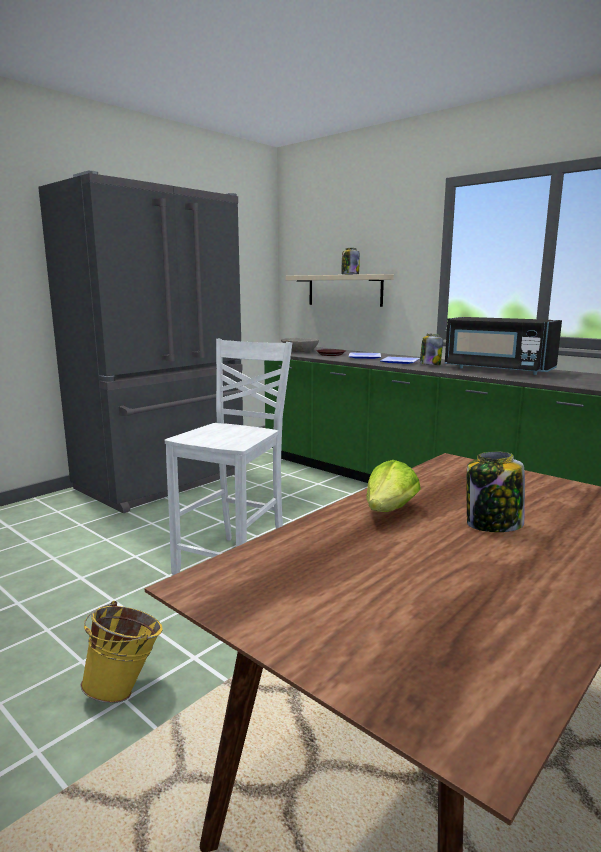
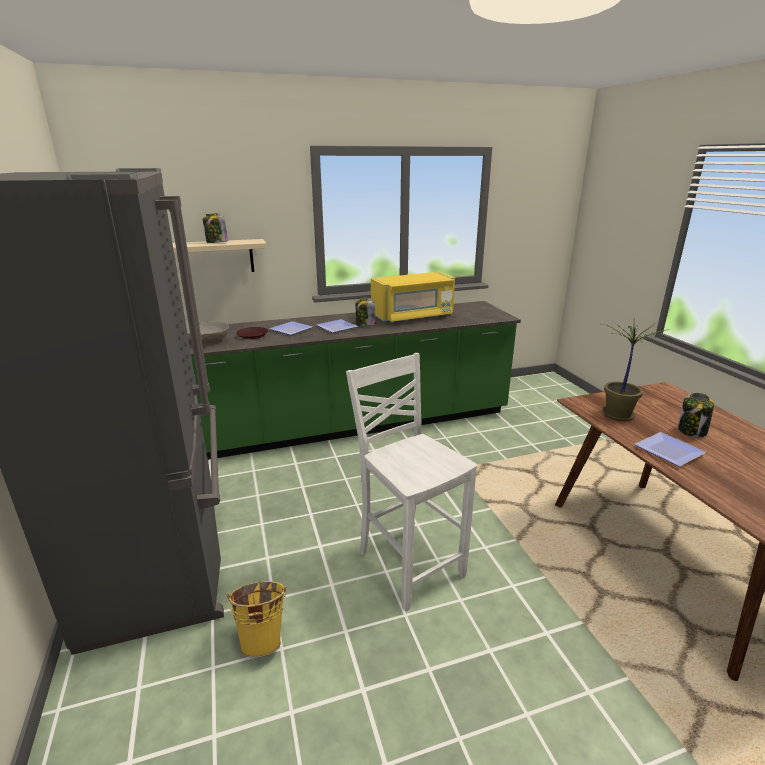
camera: 60 degrees left, 10 degrees up
yellow bucket [80,601,163,703] -> yellow bucket moved to [226,581,287,658]
lettuce [366,460,421,512] -> plate [634,432,706,467]
black microwave [445,317,562,375] -> yellow microwave [371,272,455,322]
none -> potted plant [602,317,671,421]

